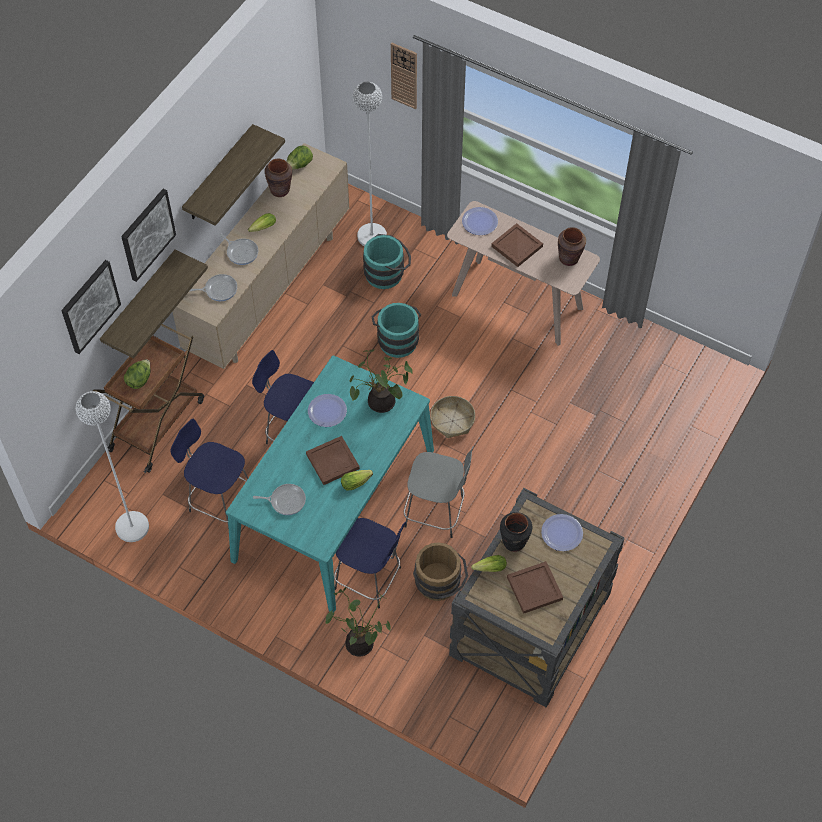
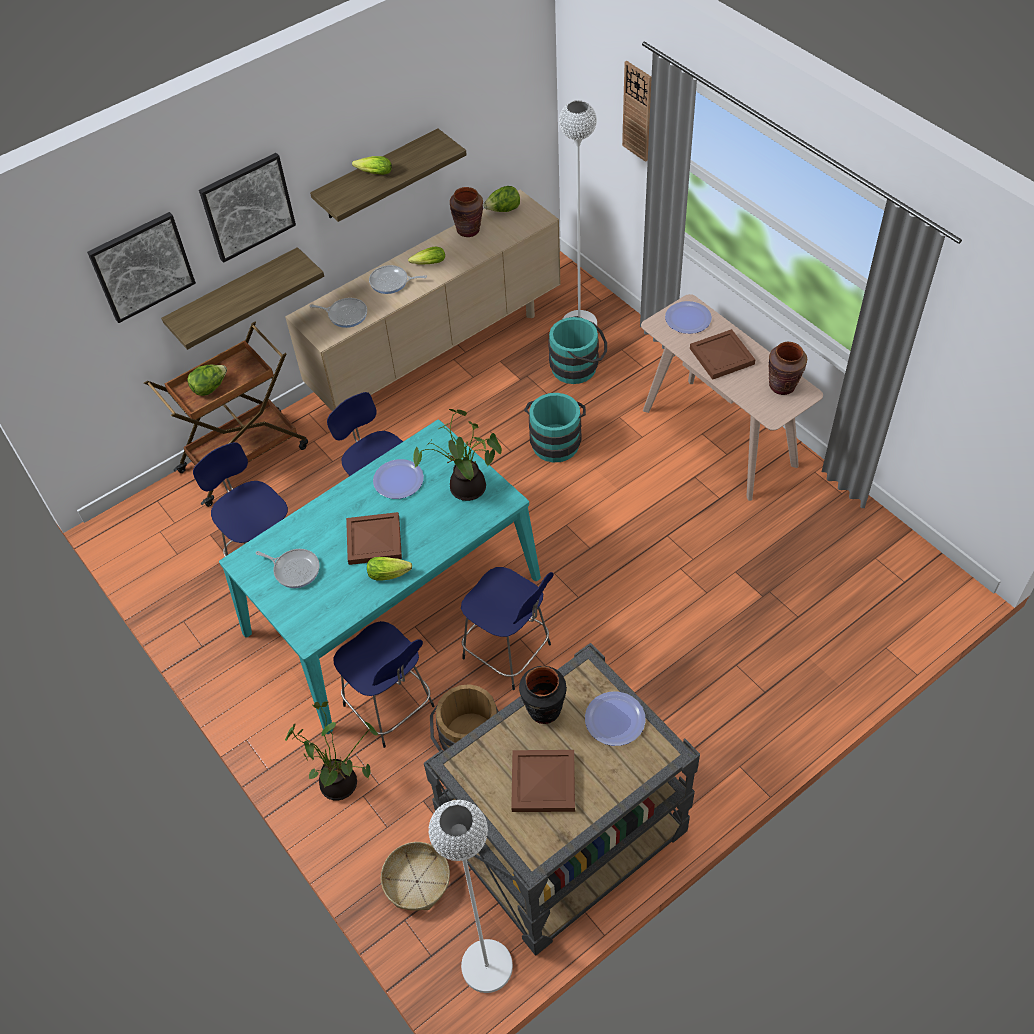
camera: 25 degrees right, 5 degrees down
white floor lamp [76,391,149,542] -> white floor lamp moved to [429,800,513,993]
frying pan [219,233,258,265] -> frying pan turned 120 degrees clockwise [369,265,427,294]
grey stool [404,447,474,538] -> blue stool [461,567,554,690]
basket [430,396,475,438] -> basket moved to [381,842,450,911]
lettuce [471,555,507,572] -> lettuce moved to [352,156,392,175]

